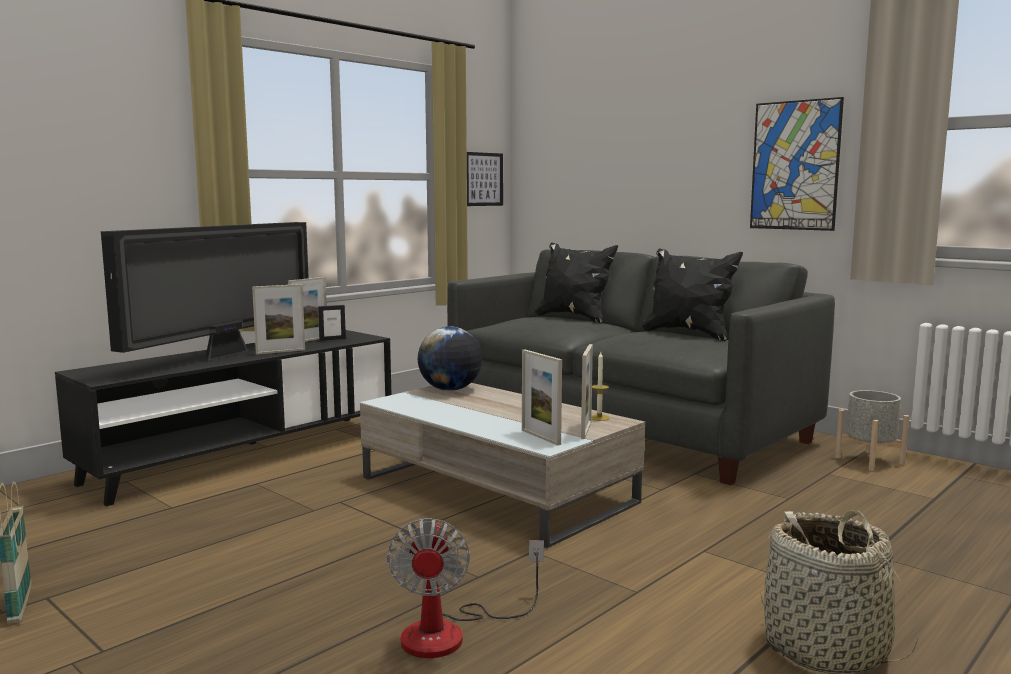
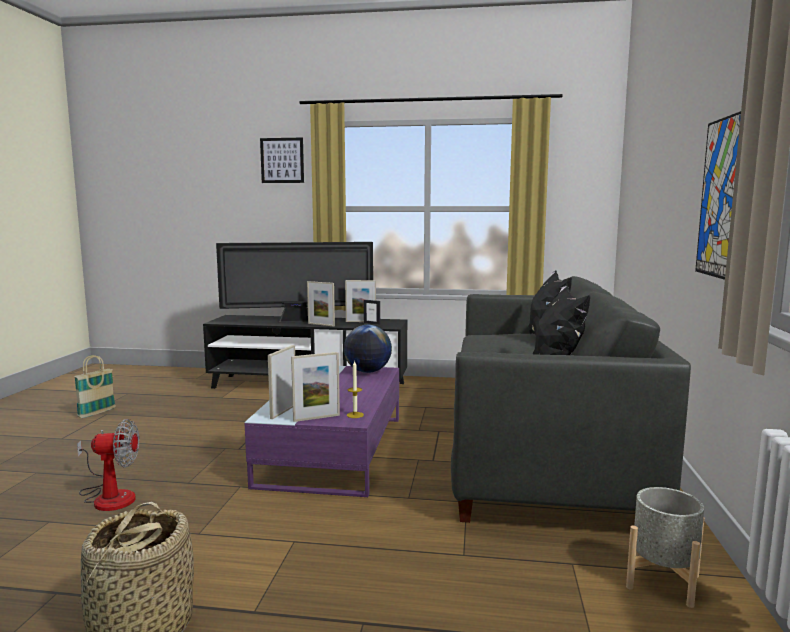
camera: 55 degrees right, 0 degrees up
beige coffee table [360,383,645,548] -> purple coffee table [245,366,399,497]
fan [387,518,544,658] -> fan turned 150 degrees counterclockwise [77,419,139,511]
picture [467,152,503,206] -> picture moved to [260,138,304,183]

